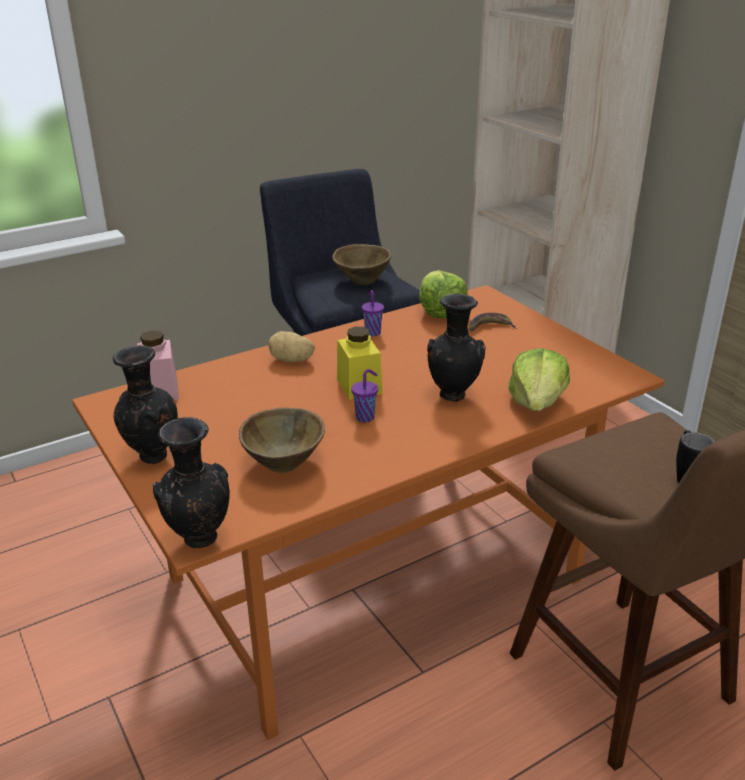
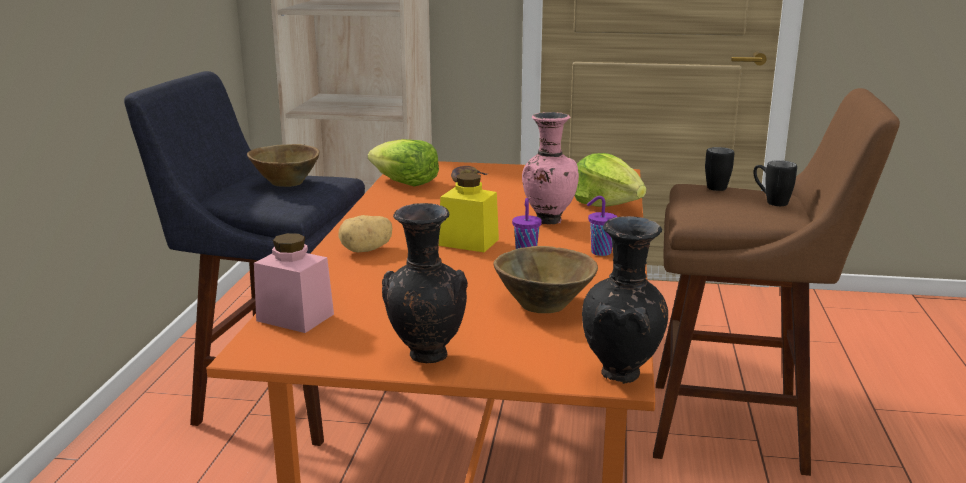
camera: 50 degrees left, 10 degrees down
purple cup [362,290,384,336] -> purple cup moved to [587,196,617,256]
black vase [427,294,485,402] -> pink vase [522,112,579,224]
none -> black mug [705,147,734,191]

